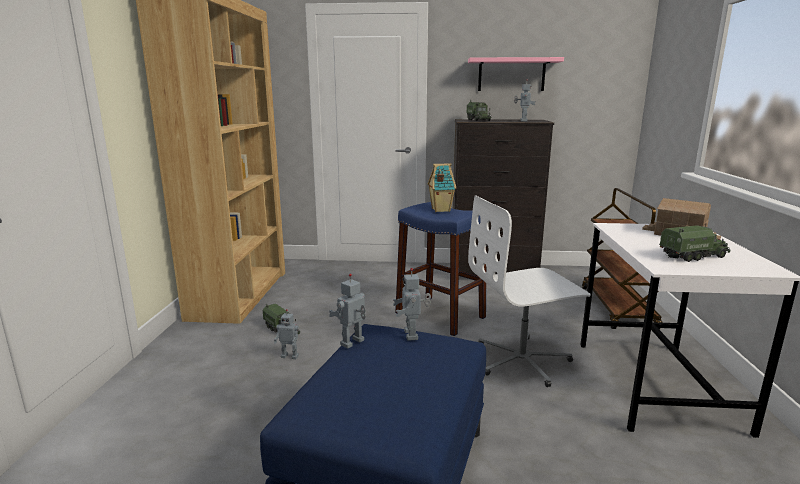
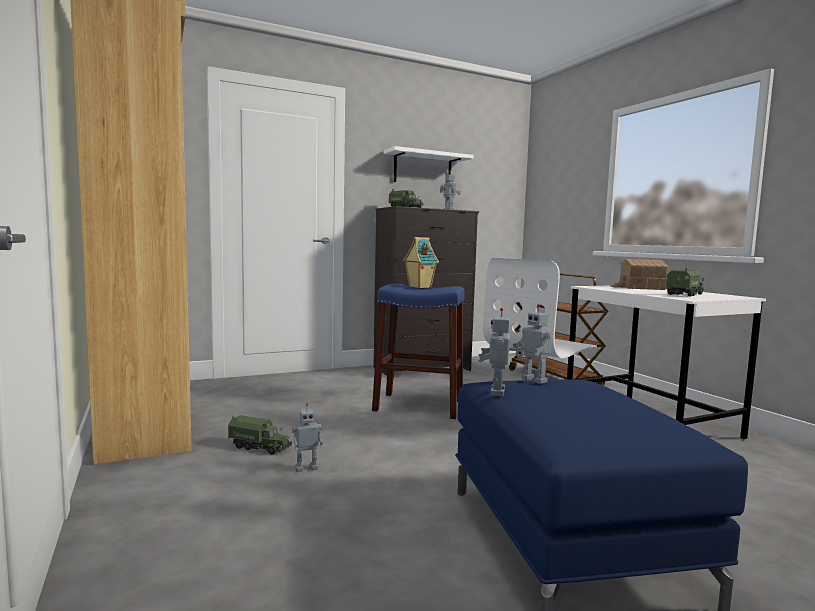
camera: 30 degrees left, 10 degrees down
pink shelf [468,57,564,91] -> white shelf [384,146,474,182]

